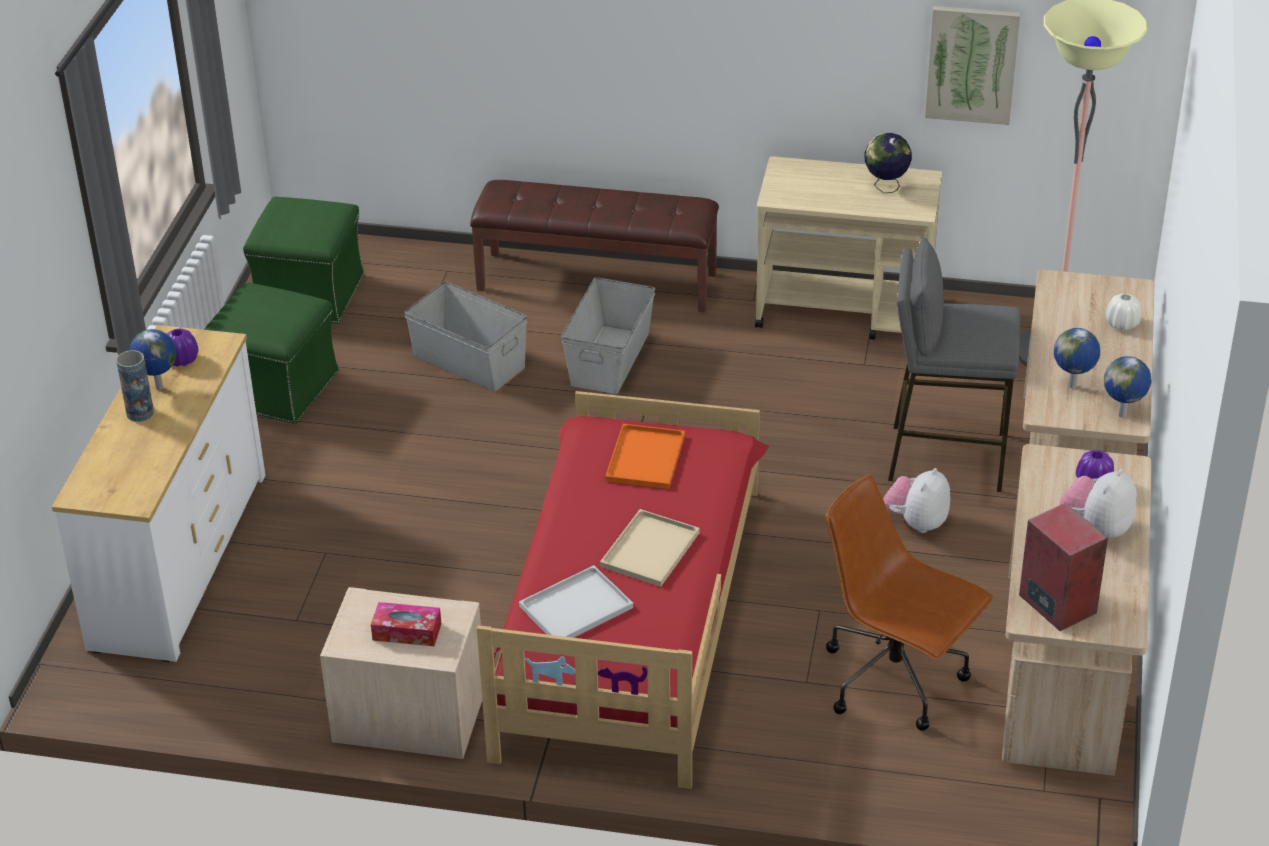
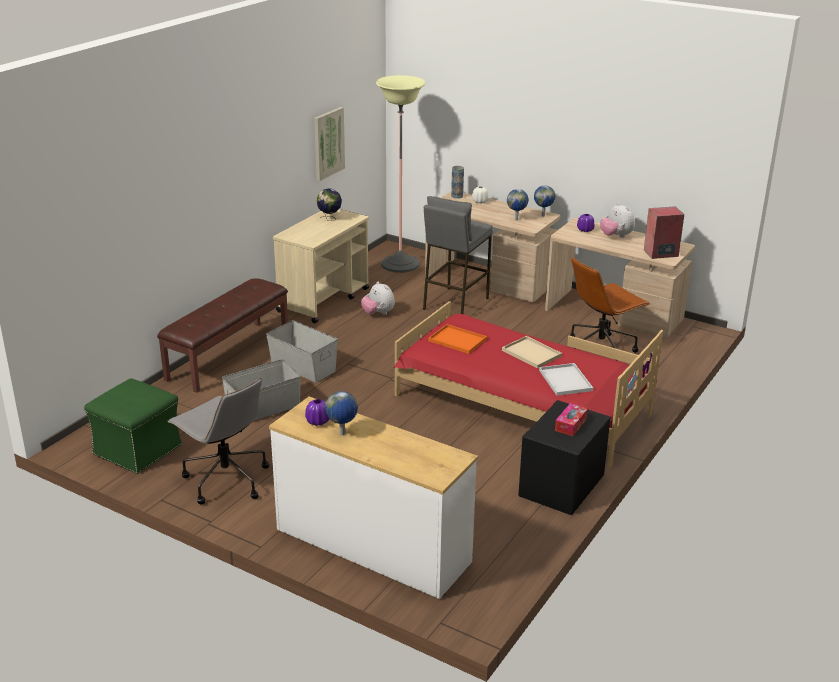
camera: 70 degrees left, 10 degrees down
vase [116,350,154,422] -> vase moved to [451,166,464,199]
green ottoman [204,282,339,424] -> grey office chair [168,378,269,505]
beige nightstand [320,587,482,759] -> black nightstand [518,400,611,515]
plush toy [883,468,950,533] -> plush toy moved to [361,282,395,315]

